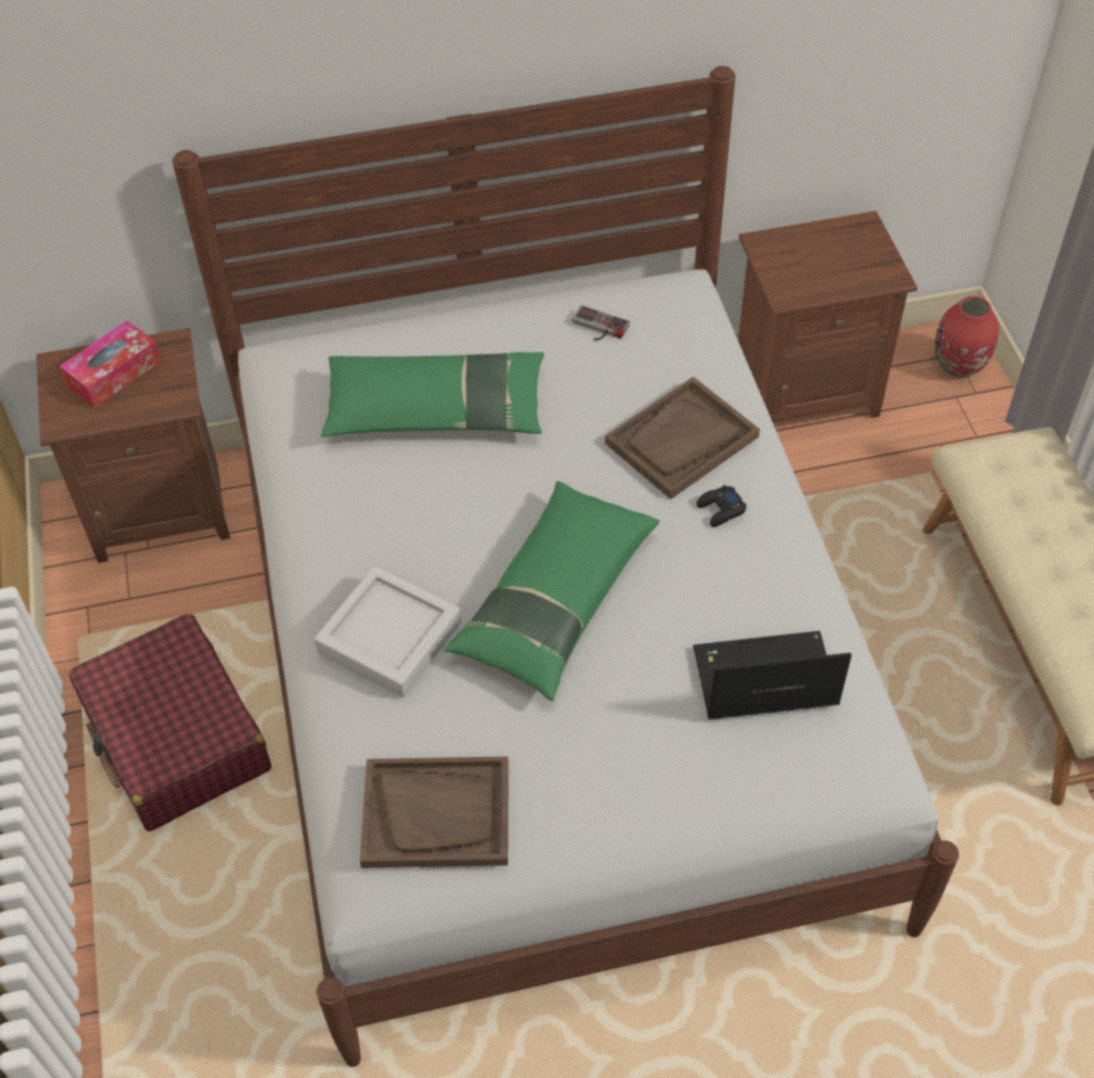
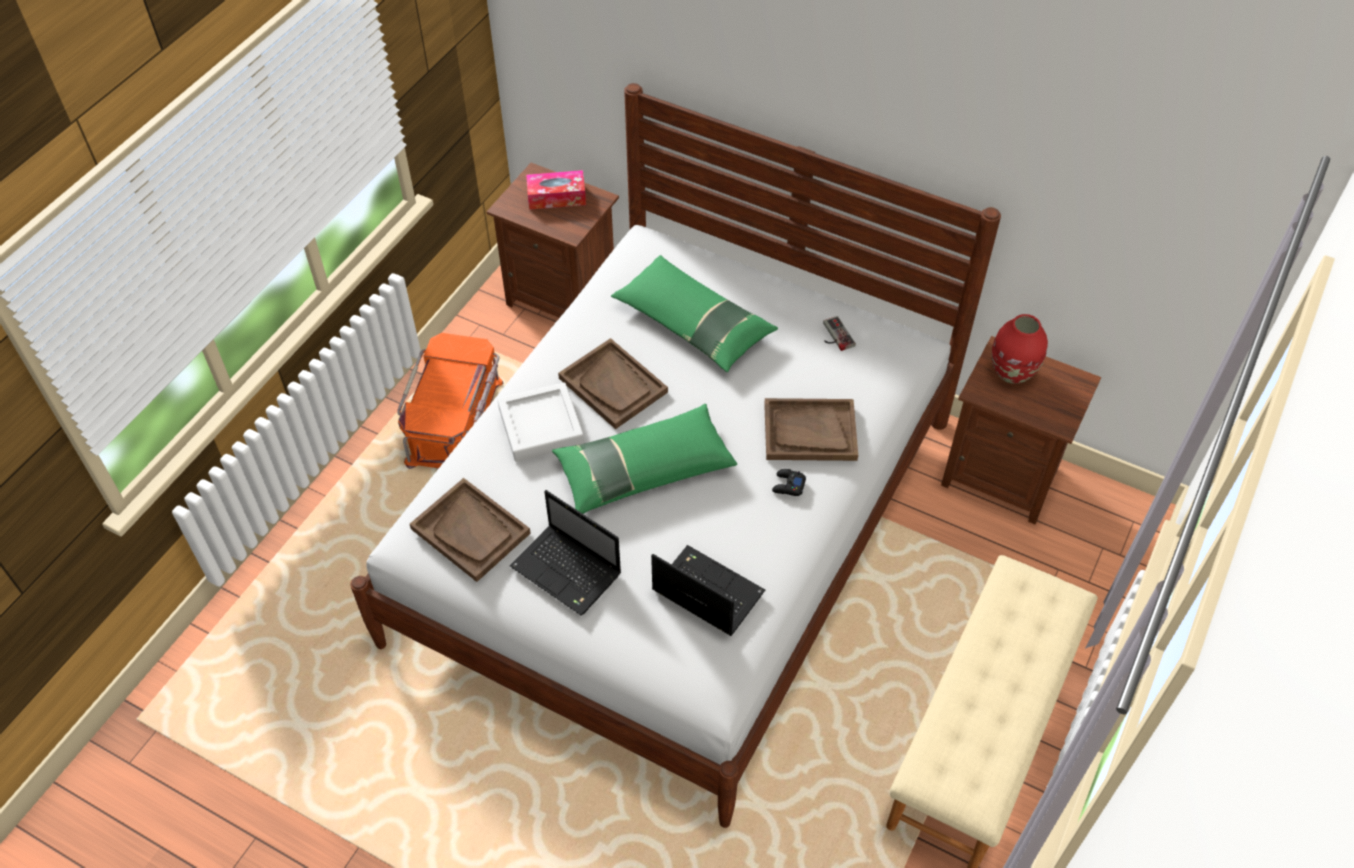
camera: 40 degrees right, 0 degrees up
red suitcase [69,613,271,831] -> orange storage box [397,333,503,469]
red vase [935,296,999,378] -> red vase moved to [992,314,1048,384]
none -> laptop [510,490,621,616]
none -> brown tray [558,338,668,429]

